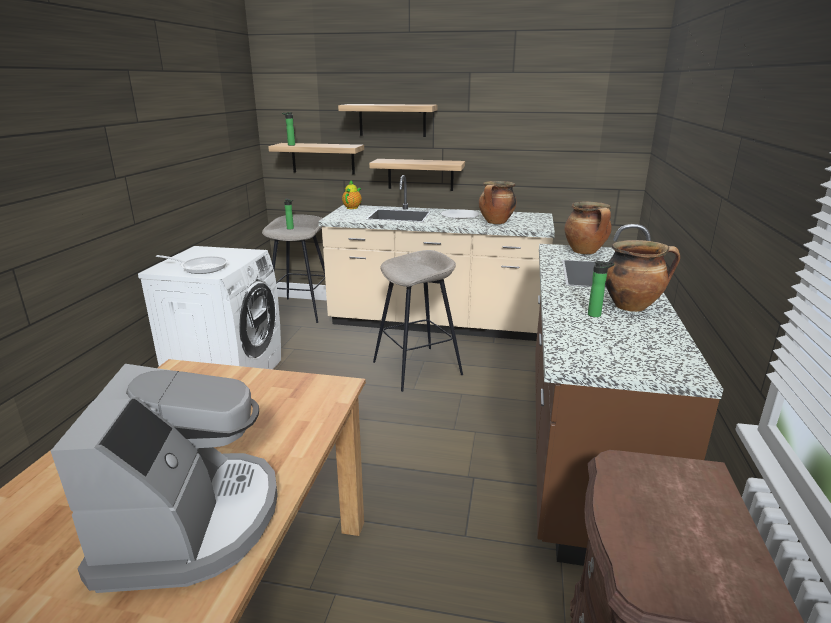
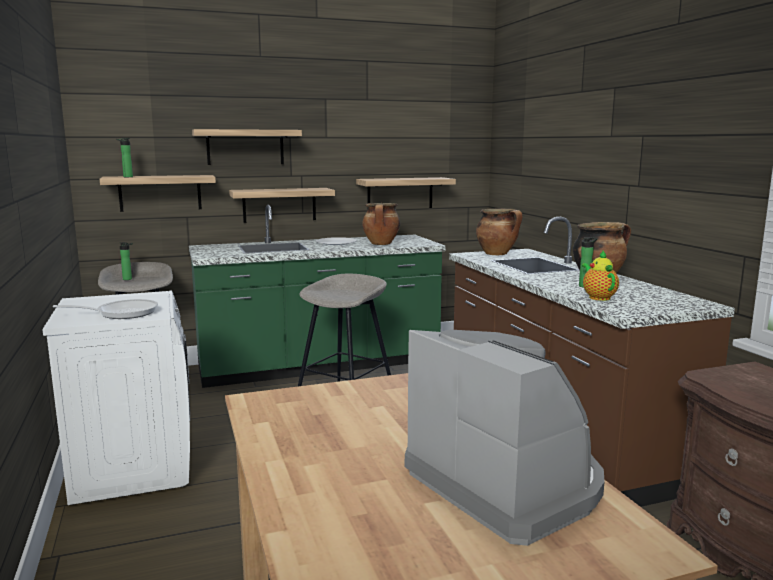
camera: 30 degrees left, 10 degrees down
beige counter [318,175,555,341] -> green counter [189,205,446,388]
teapot [342,180,362,209] -> teapot moved to [582,251,619,301]
none -> shelf [356,177,456,208]

